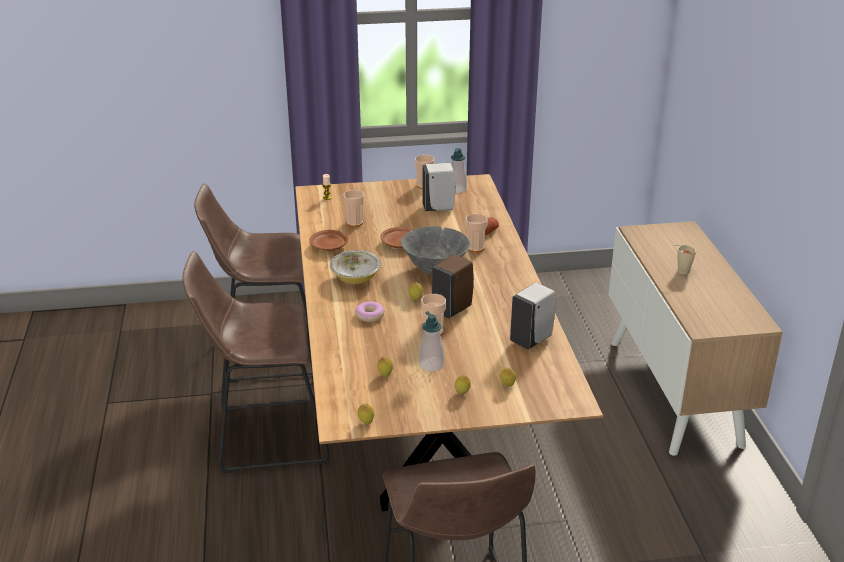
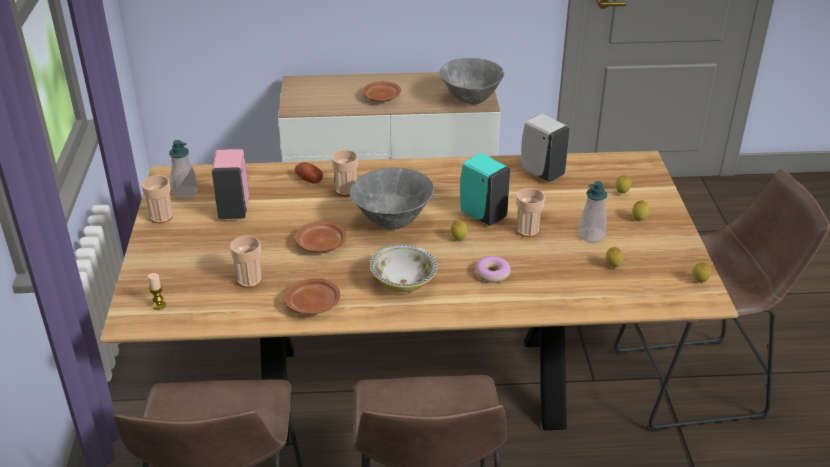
camera: 85 degrees left, 5 degrees up
white soap dispenser [422,163,456,211] -> pink soap dispenser [212,149,249,219]
brown soap dispenser [432,254,474,318] -> turquoise soap dispenser [460,153,510,226]
beige cup [673,244,696,275] -> brown plate [362,81,401,102]
none -> grey bowl [439,58,504,104]

